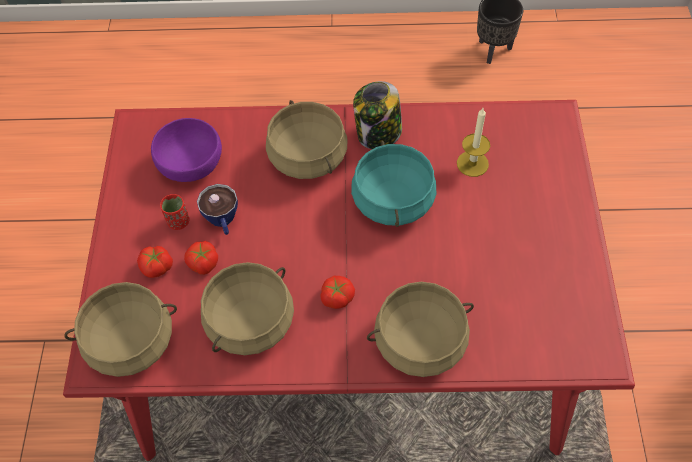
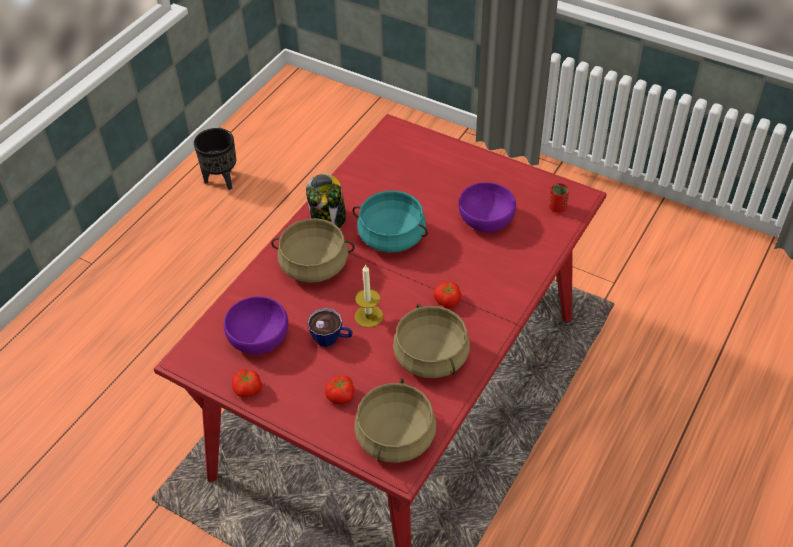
camera: 60 degrees left, 10 degrees down
red cup [160,194,190,230] -> red cup moved to [549,183,569,213]
tomato [184,241,218,275] -> tomato moved to [232,369,262,397]
beige cooking pot [367,282,474,377] -> none
candle [457,108,490,177] -> candle moved to [355,264,383,328]
none -> purple bowl [459,182,516,232]

